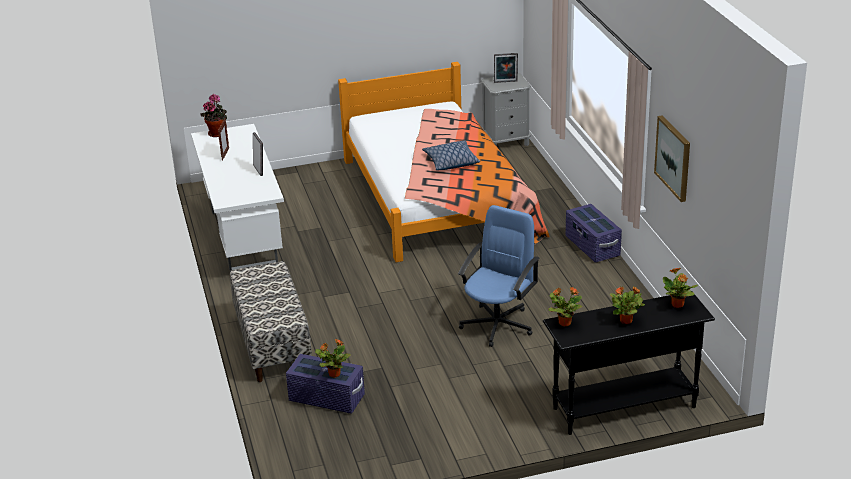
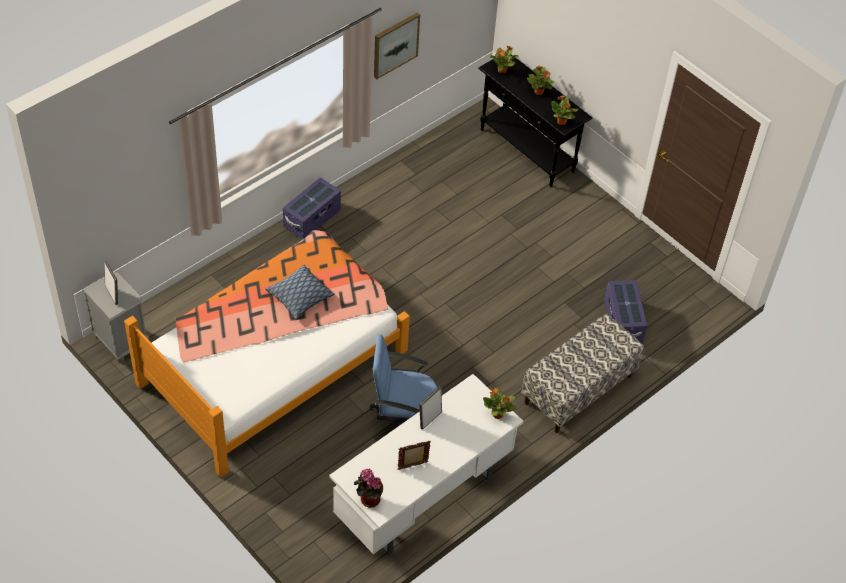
camera: 120 degrees left, 20 degrees up
potted plant [315,339,351,378] -> potted plant moved to [483,387,516,419]
blue office chair [458,205,539,347] -> blue office chair moved to [370,334,437,440]

